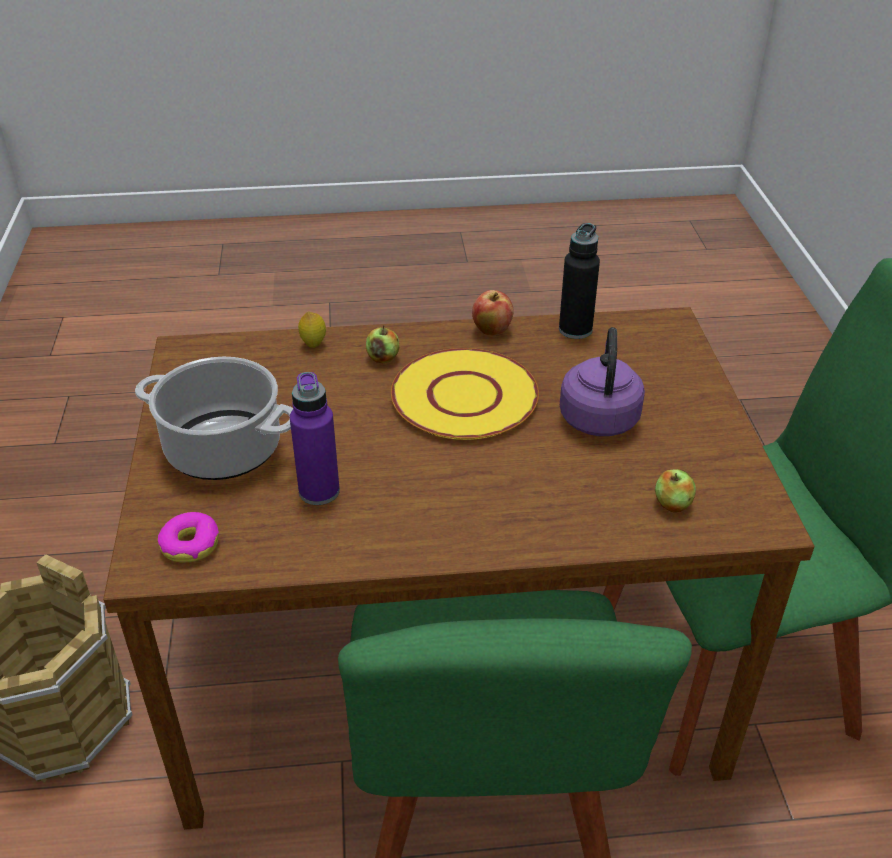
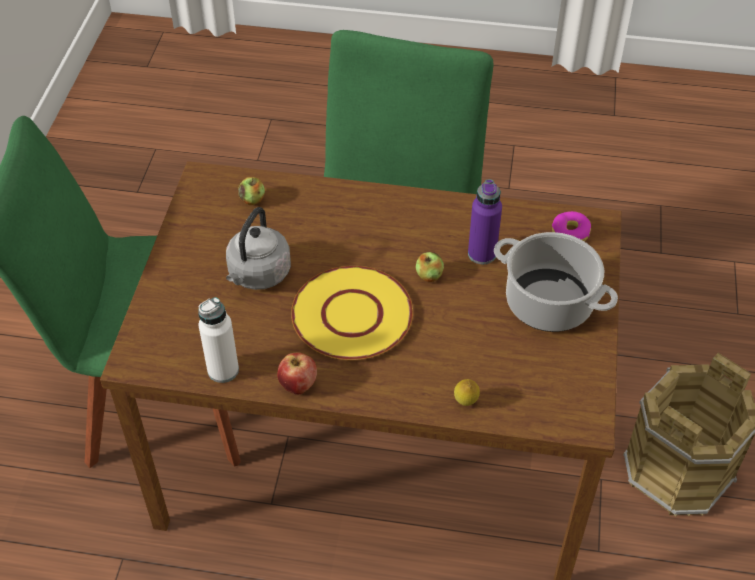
camera: 165 degrees left, 10 degrees up
apple [366,325,399,363] -> apple moved to [415,252,444,282]
black bottle [559,223,600,339] -> white bottle [198,297,239,383]
purple kettle [560,327,645,436] -> grey kettle [226,207,291,290]

